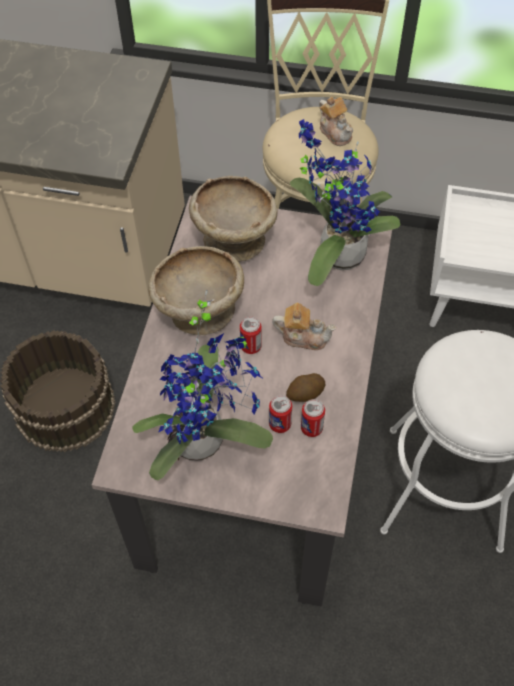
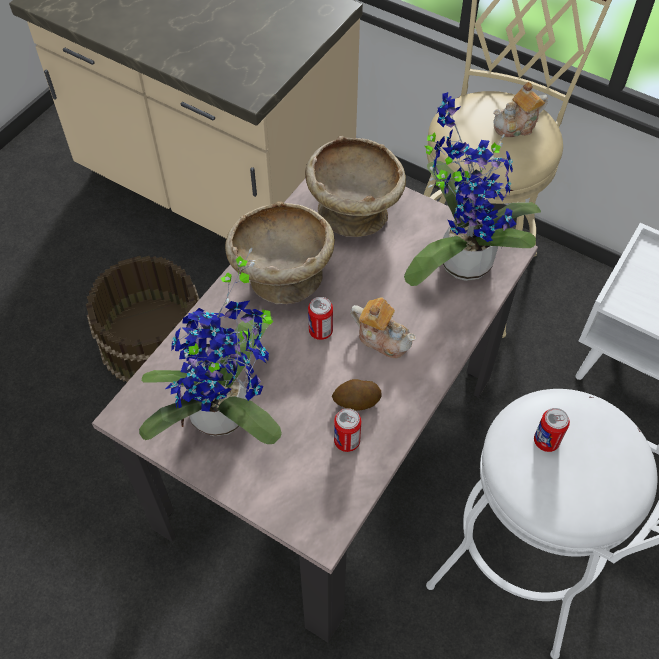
camera: 20 degrees right, 0 degrees up
can [269,395,292,433] -> can moved to [534,408,570,452]
teapot [319,97,353,146] -> teapot turned 75 degrees clockwise [493,82,548,137]

